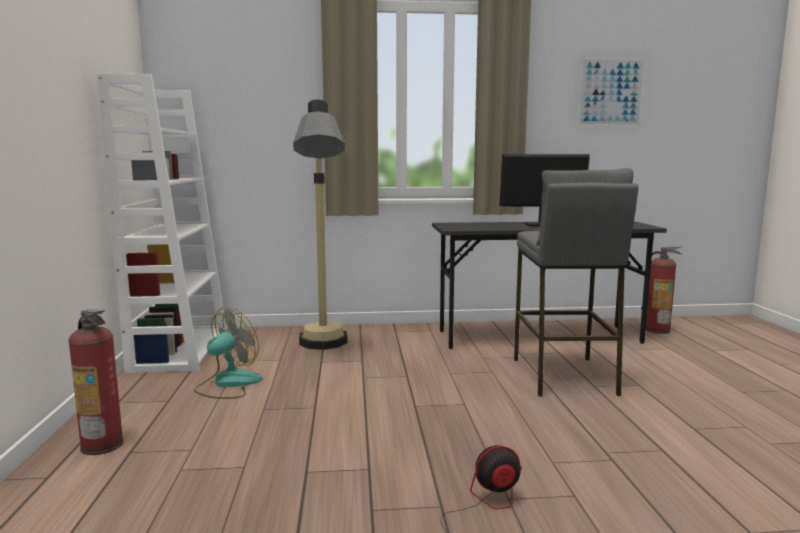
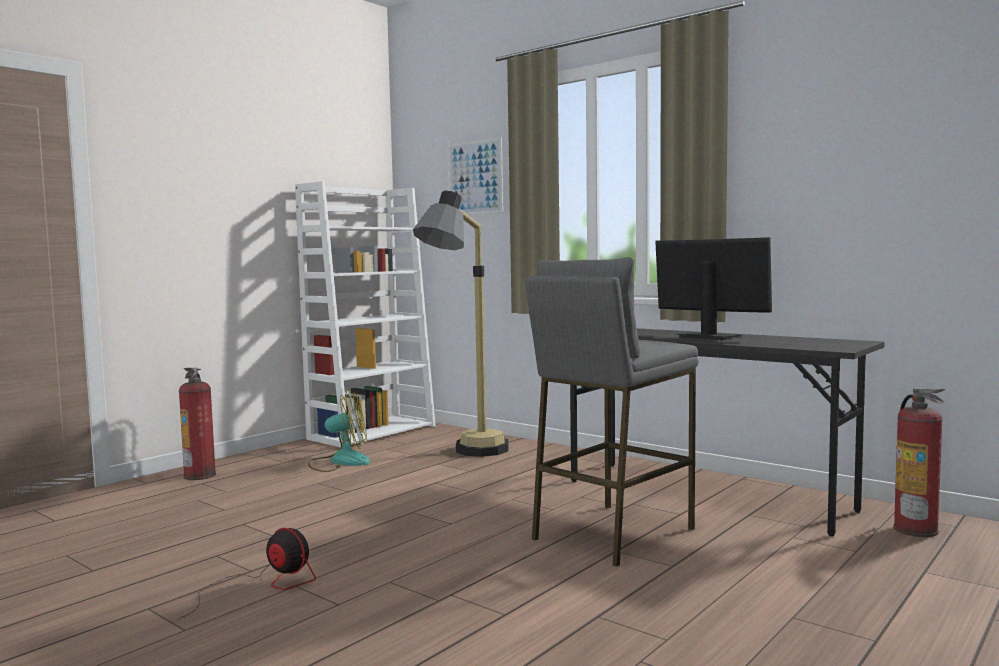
camera: 45 degrees right, 5 degrees down
picture [577,57,646,127] -> picture moved to [447,137,503,215]

